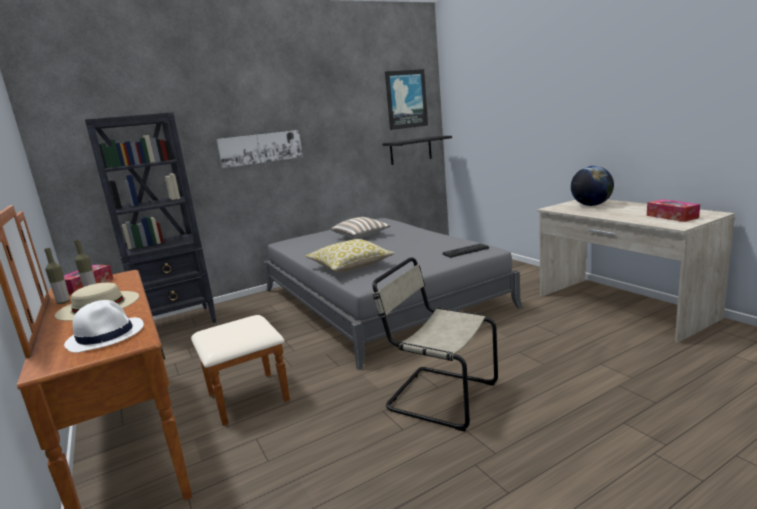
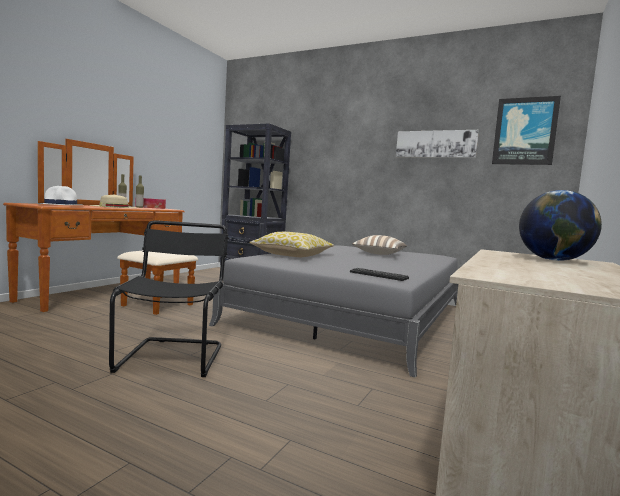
camera: 55 degrees right, 10 degrees down
picture [217,130,303,168] -> picture moved to [396,130,479,158]
beige chair [372,258,498,432] -> black chair [109,220,229,377]
black shelf [382,136,452,165] -> none
tissue box [647,199,700,222] -> none

